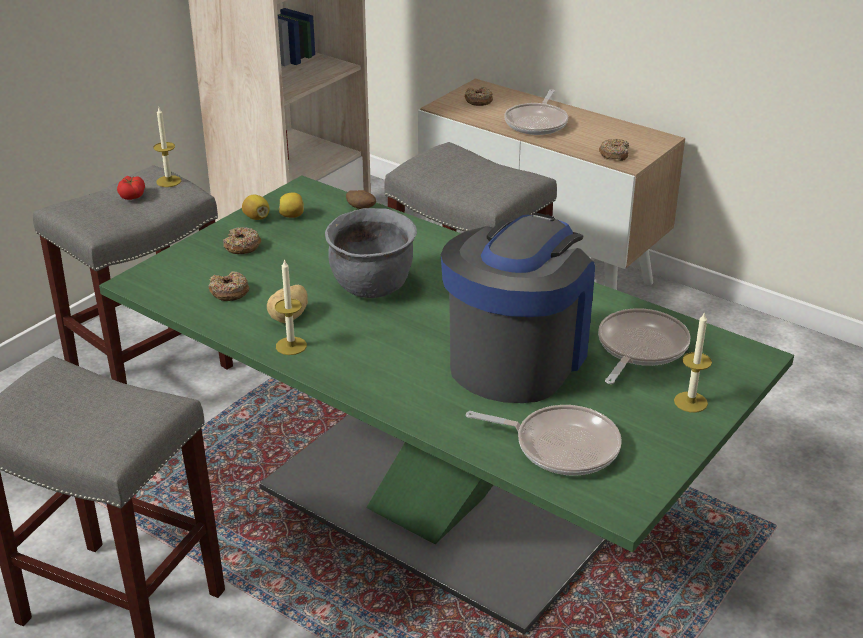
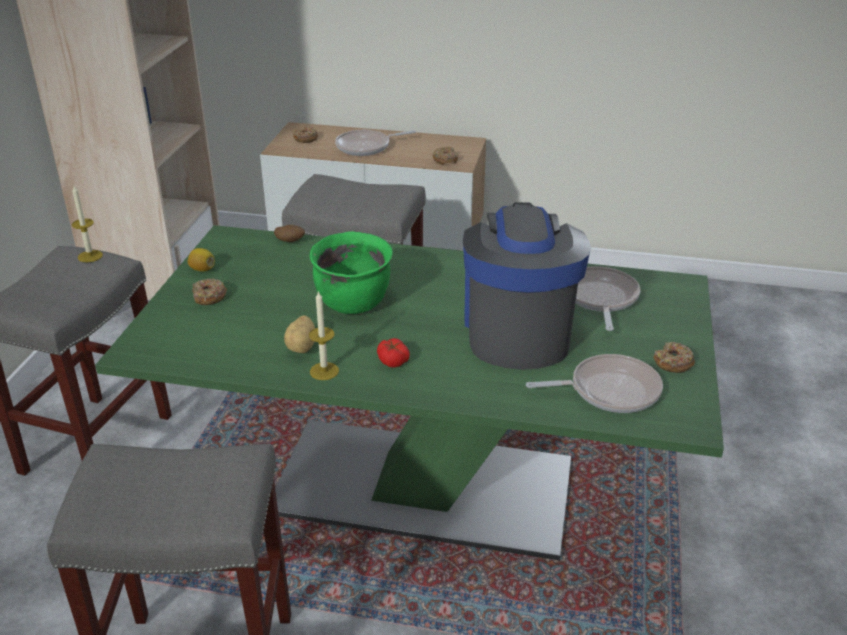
camera: 25 degrees left, 0 degrees up
tomato [117,176,145,200] -> tomato moved to [377,338,410,367]
donut [209,271,249,301] -> donut moved to [653,342,695,373]
lemon [278,192,304,218] -> none
grey cooking pot [325,208,417,298] -> green cooking pot [310,231,393,314]
frying pan [504,89,568,135] -> frying pan turned 75 degrees clockwise [335,130,416,156]
candle [674,311,712,413] -> none

